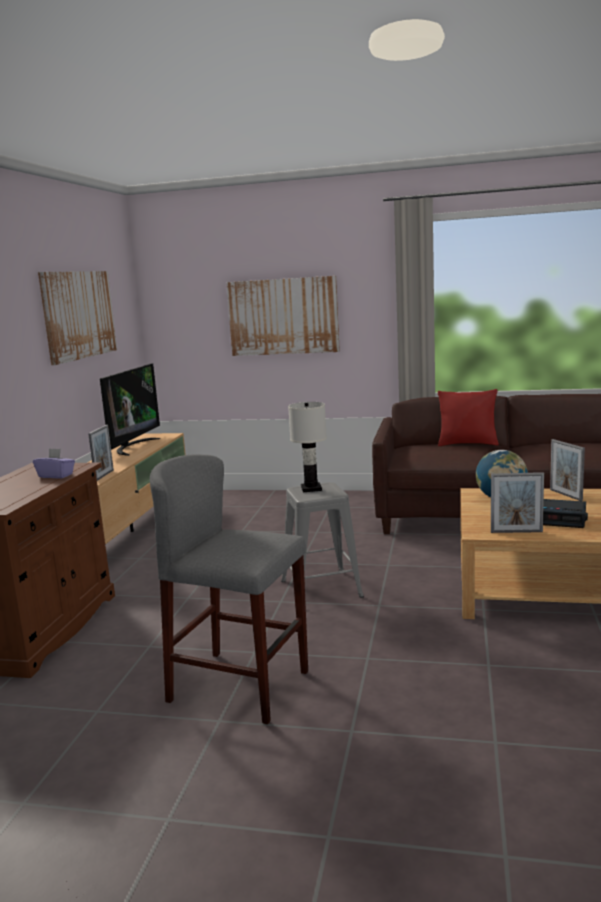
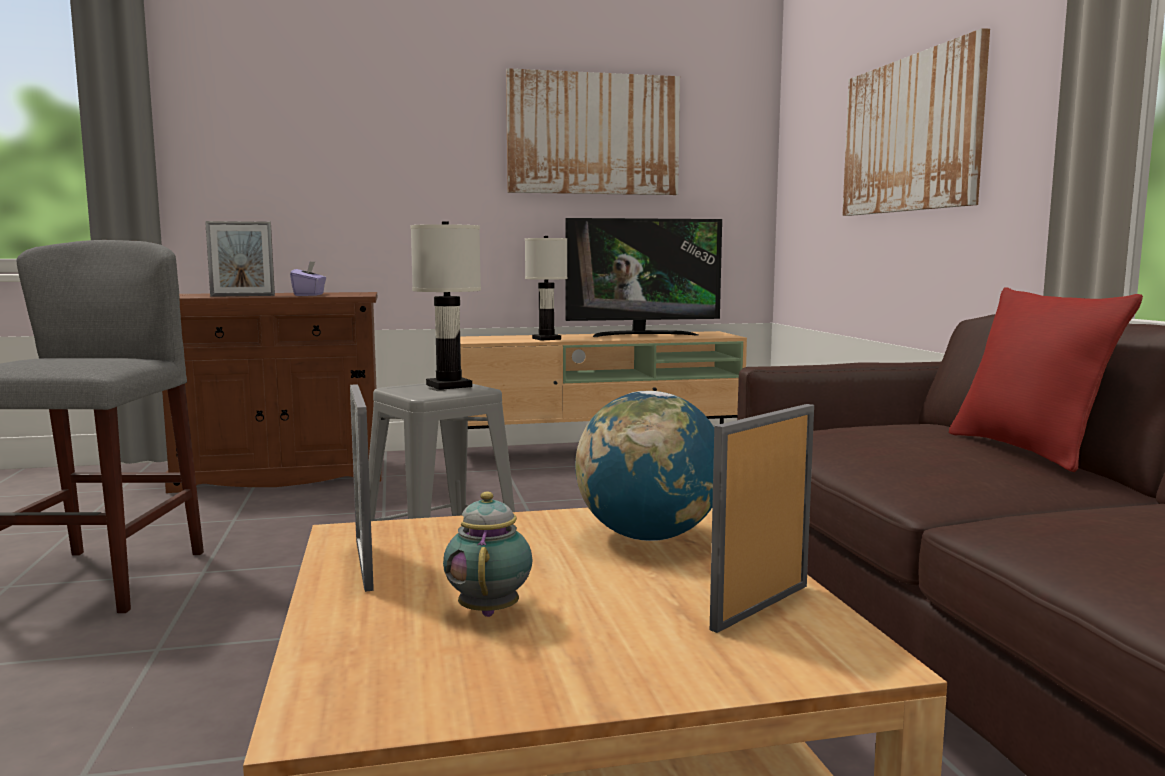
camera: 65 degrees right, 5 degrees down
picture frame [88,425,114,481] -> picture frame moved to [205,221,275,297]
alarm clock [543,499,588,528] -> teapot [443,491,533,617]
none -> white table lamp [525,236,568,341]

